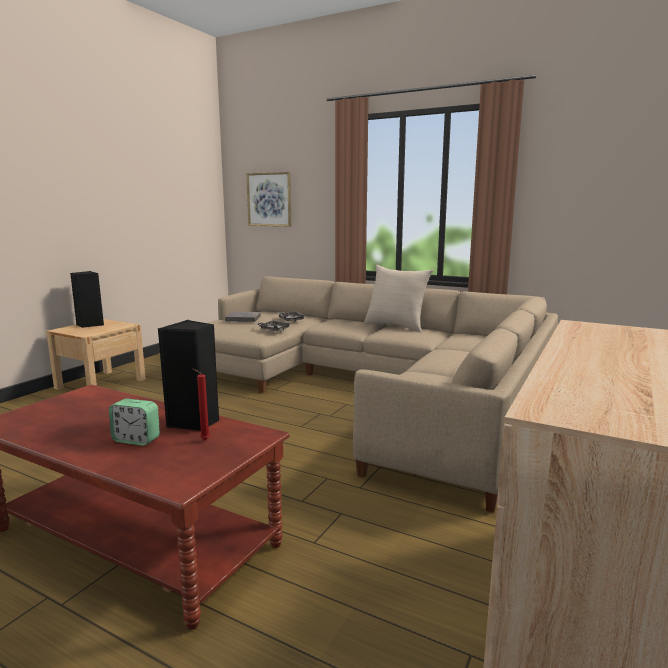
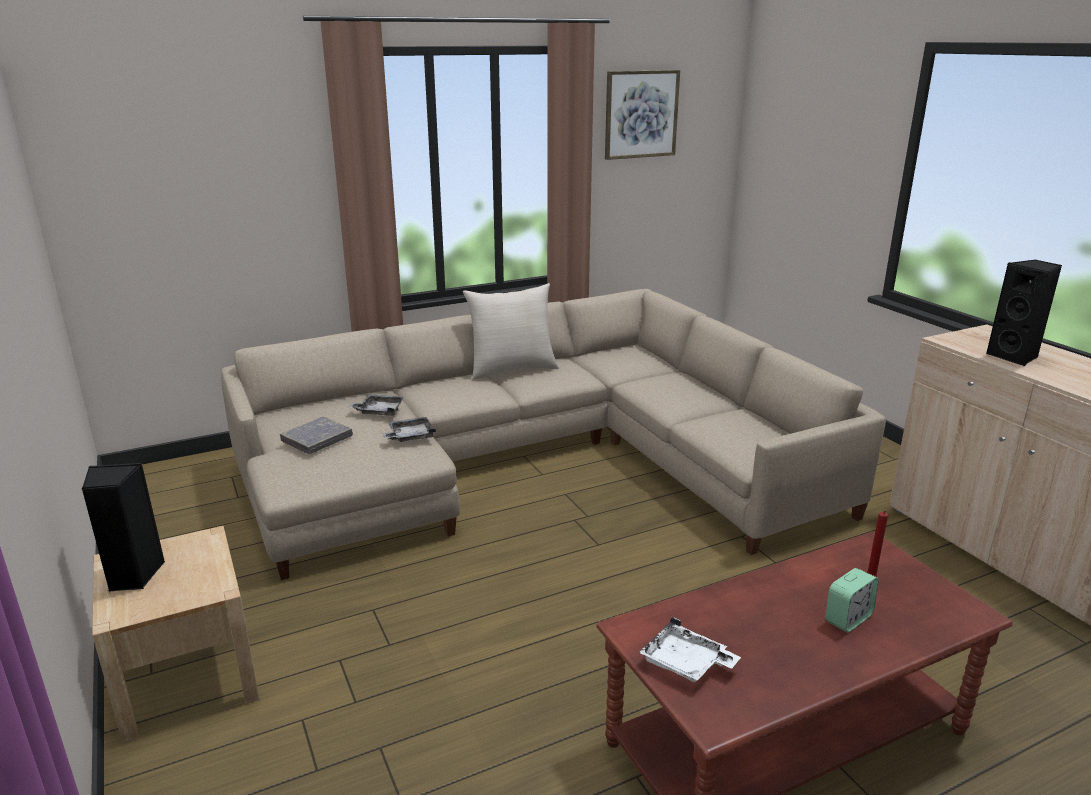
camera: 55 degrees left, 10 degrees up
black speaker [158,320,220,431] -> black speaker moved to [986,260,1062,366]
picture [246,172,291,226] -> picture moved to [605,70,680,160]
none -> white tray [639,617,741,682]

